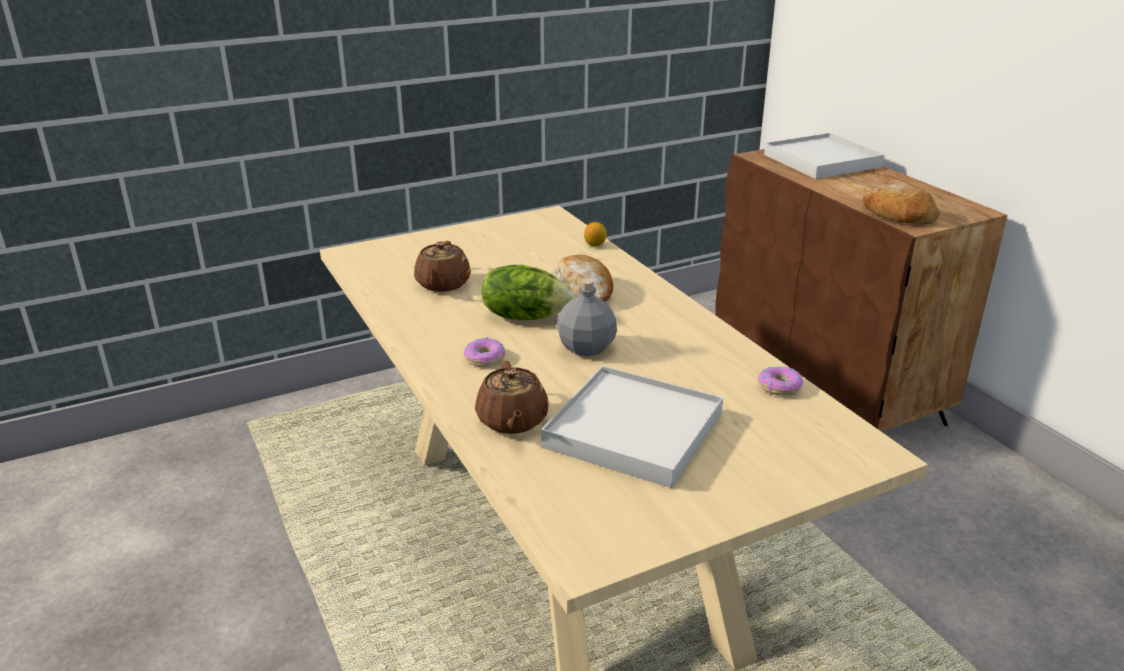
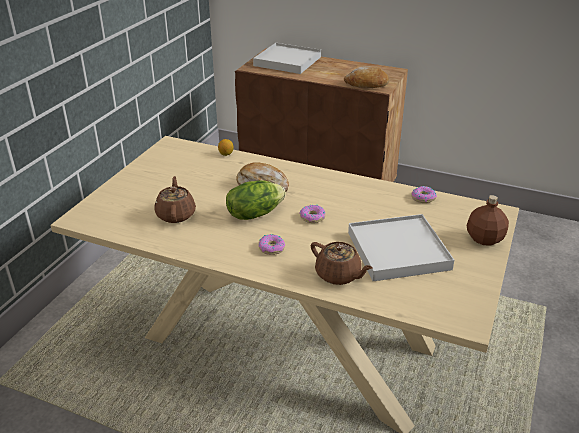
camera: 40 degrees left, 5 degrees up
brown teapot [414,241,471,292] -> brown teapot turned 150 degrees counterclockwise [154,176,196,223]
grey bottle [557,278,617,356] -> donut [299,204,326,223]
none -> brown bottle [467,195,509,246]

